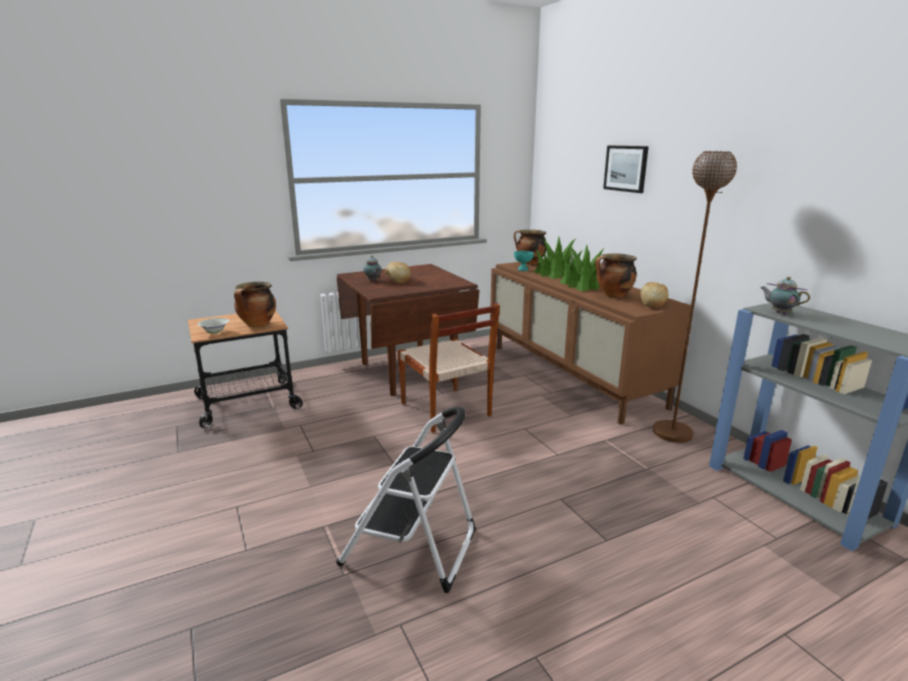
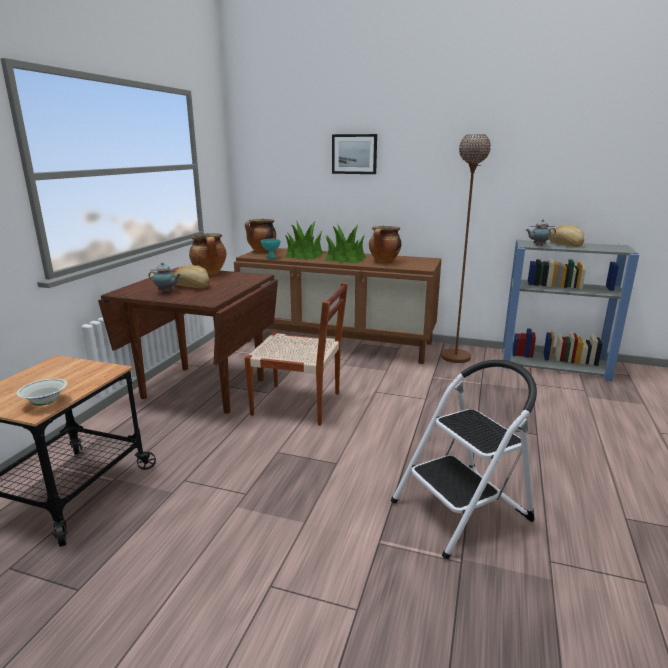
camera: 45 degrees left, 0 degrees up
cooking pot [234,282,276,328] -> cooking pot moved to [189,233,226,275]
bread [640,282,668,308] -> bread moved to [549,225,584,247]

